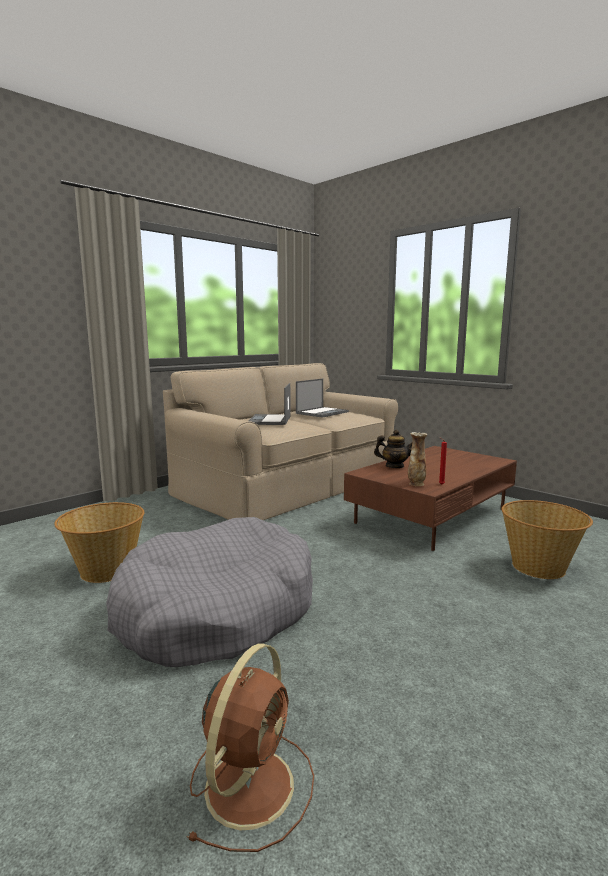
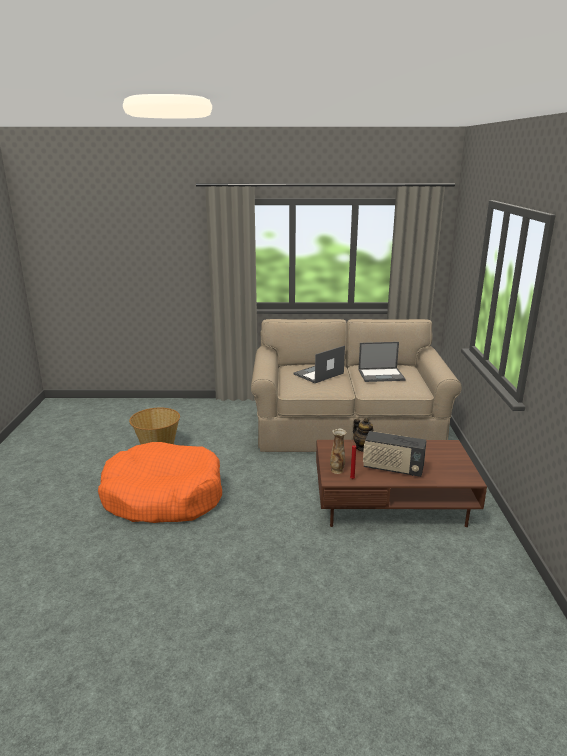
camera: 45 degrees right, 10 degrees up
grey dog bed [106,517,313,667] -> orange dog bed [98,442,222,523]
brown fan [187,644,314,852] -> none
basket [501,500,593,579] -> none
none -> radio [363,431,426,477]

